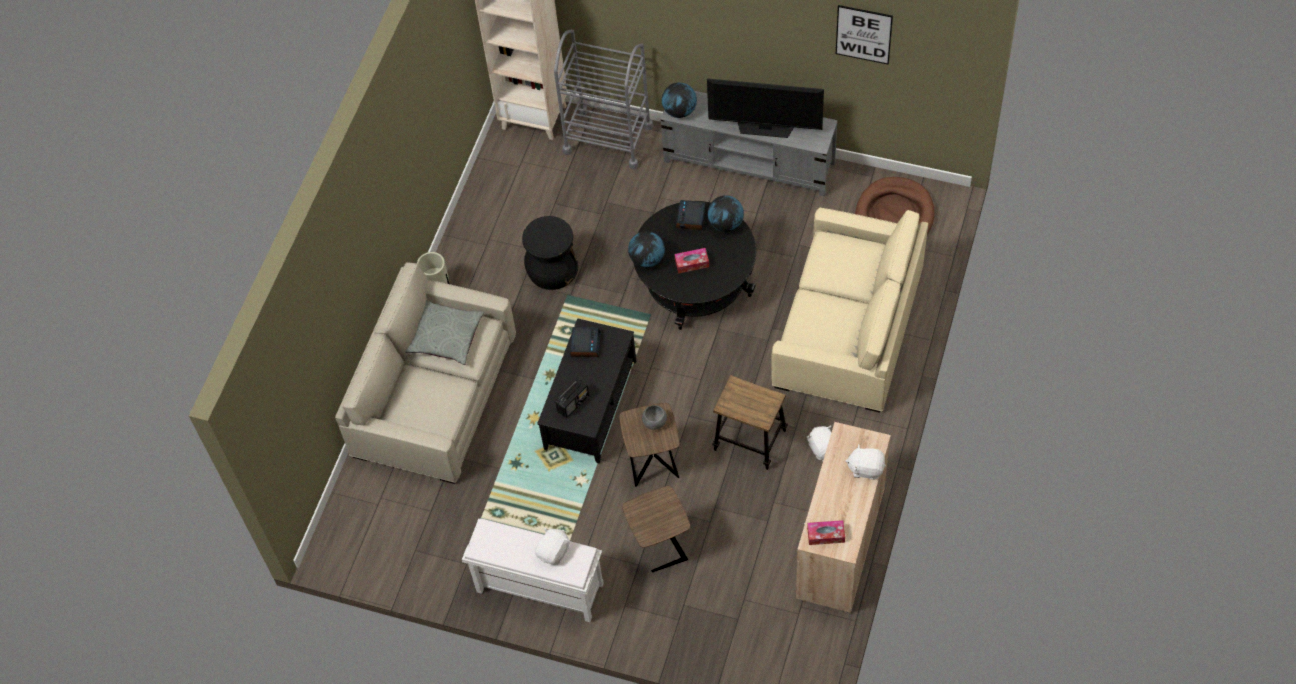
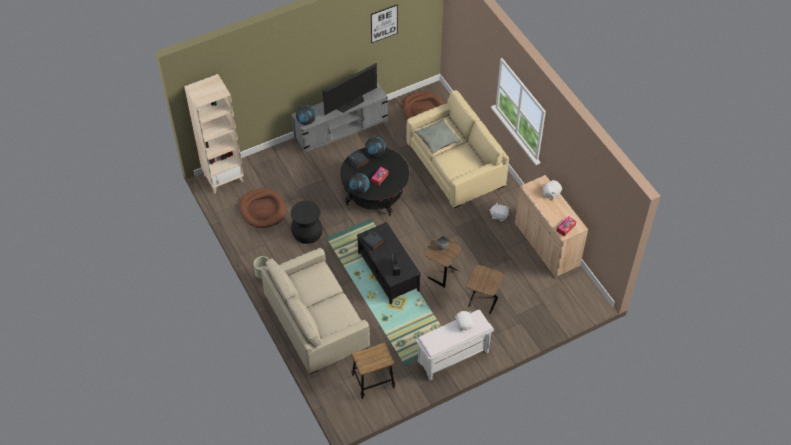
camera: 50 degrees left, 5 degrees down
grey pillow [405,300,484,365] -> grey pillow moved to [415,119,461,154]
grey cart [554,29,653,169] -> none
stool [712,375,788,470] -> stool moved to [351,342,396,399]
none -> brown dog bed [240,188,287,228]

